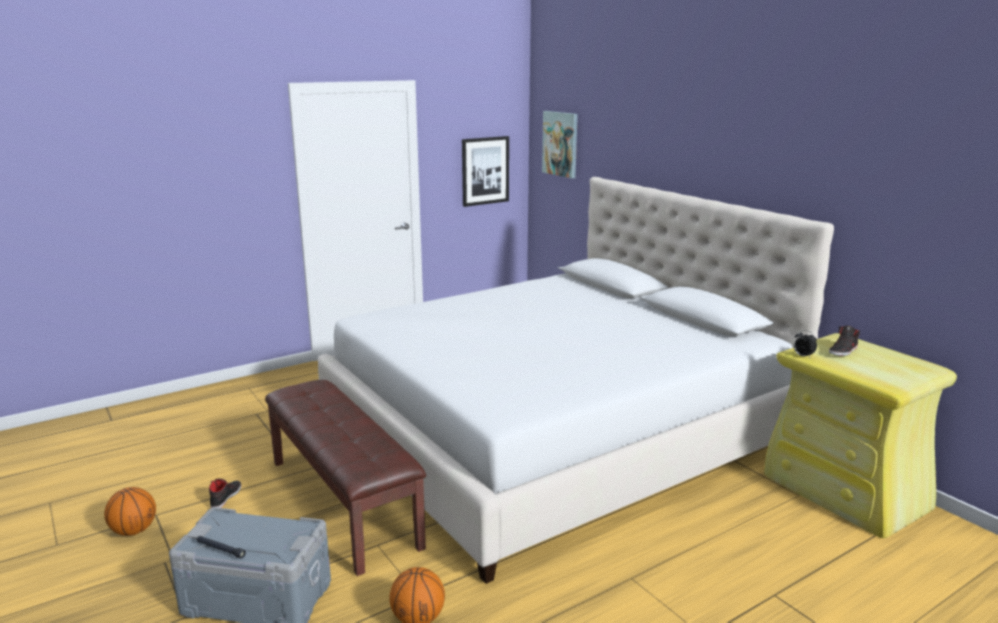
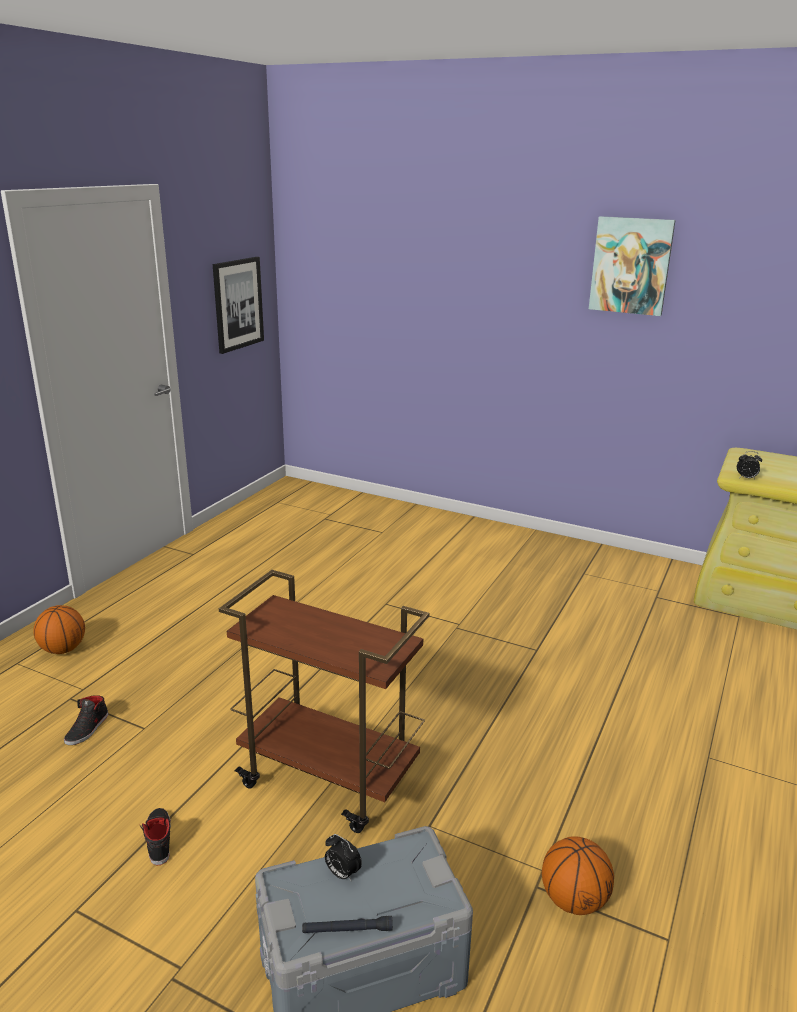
camera: 30 degrees left, 5 degrees up
basketball [104,487,156,536] -> basketball moved to [33,605,85,654]
brown bench [265,380,426,576] -> brown cart [219,570,430,833]
white bed [318,177,834,584] -> none
picture [542,111,578,179] -> picture moved to [589,216,676,316]
black shoe [829,326,860,356] -> black shoe moved to [64,695,108,745]
none -> alarm clock [325,834,362,882]

